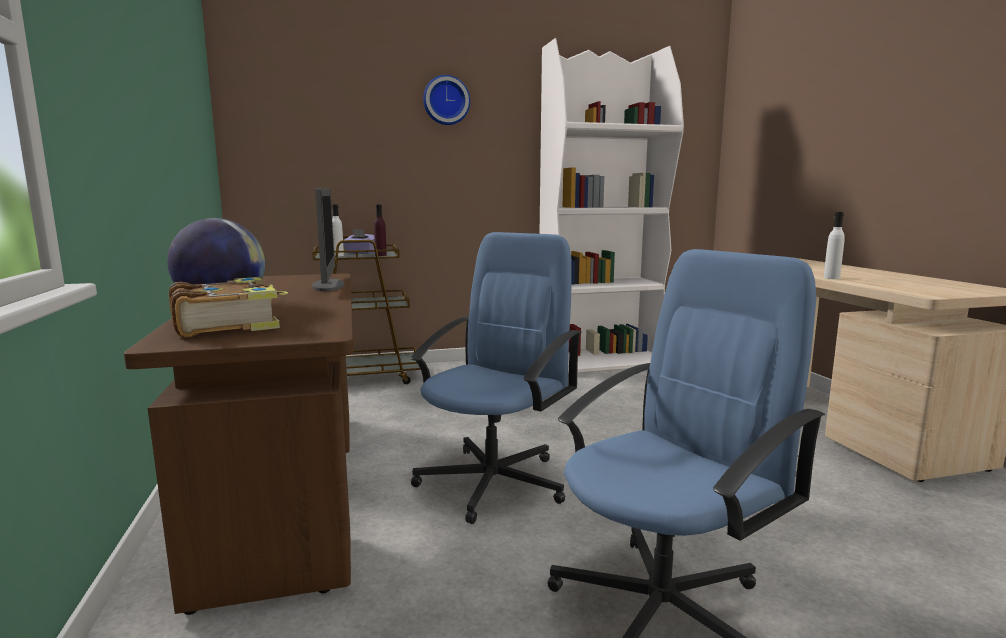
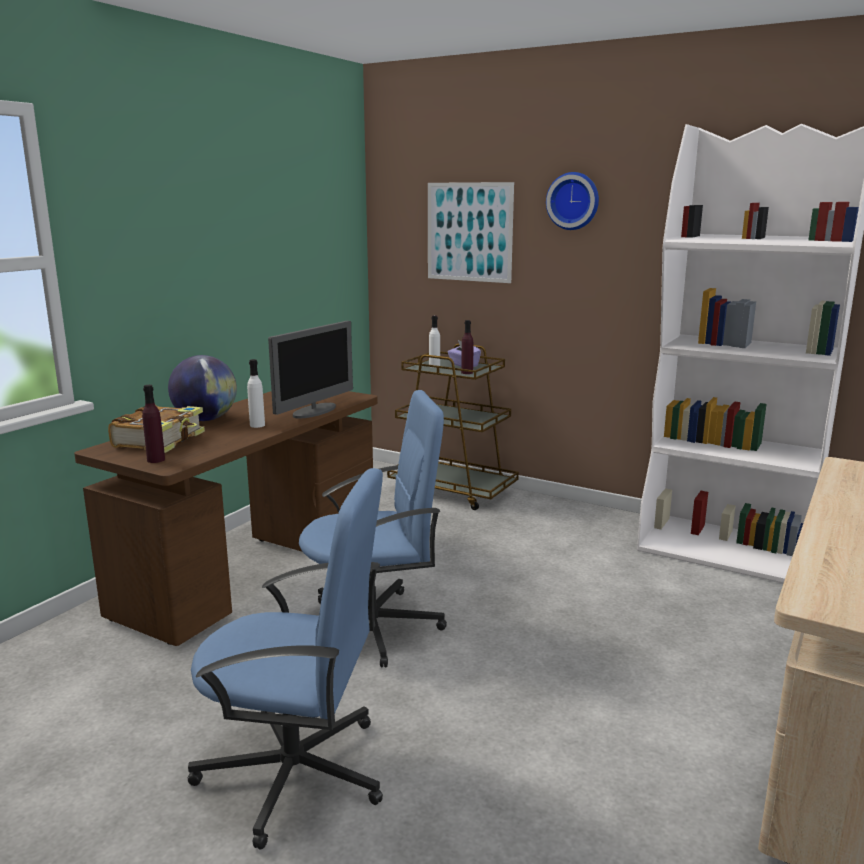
camera: 45 degrees right, 5 degrees up
white bottle [824,212,845,279] -> white bottle moved to [247,359,265,428]
none -> purple bottle [142,385,165,463]
none -> picture [428,182,514,283]

